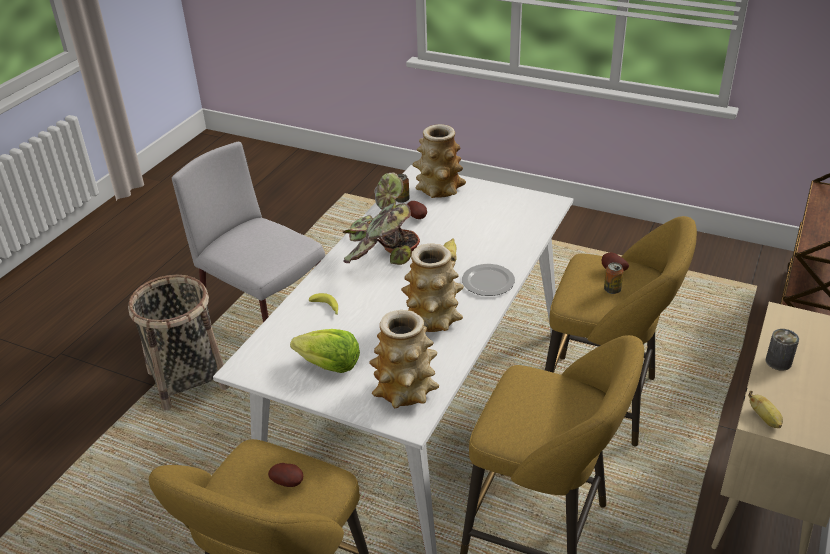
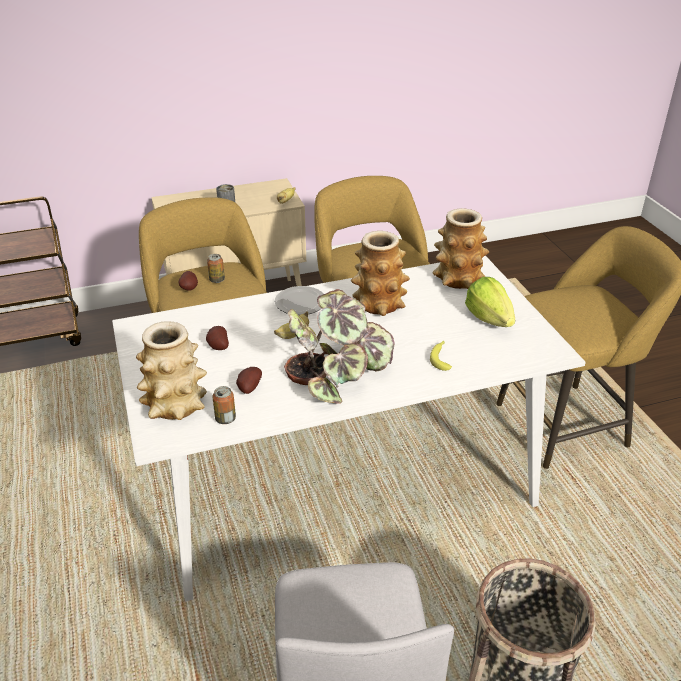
camera: 135 degrees left, 0 degrees up
potato [268,463,303,487] -> potato moved to [206,326,229,350]

